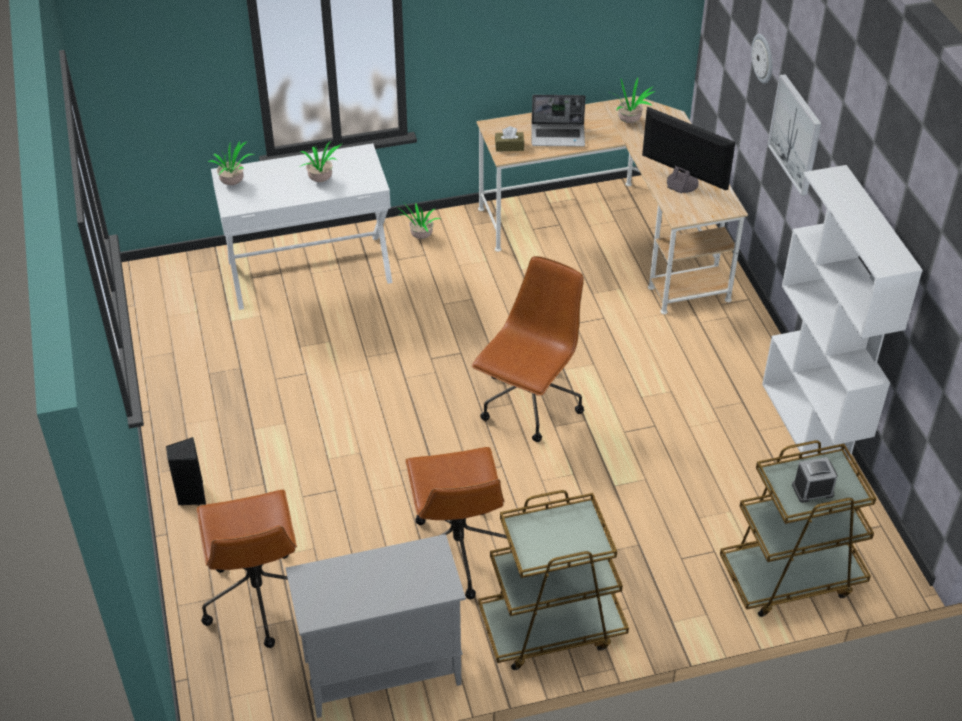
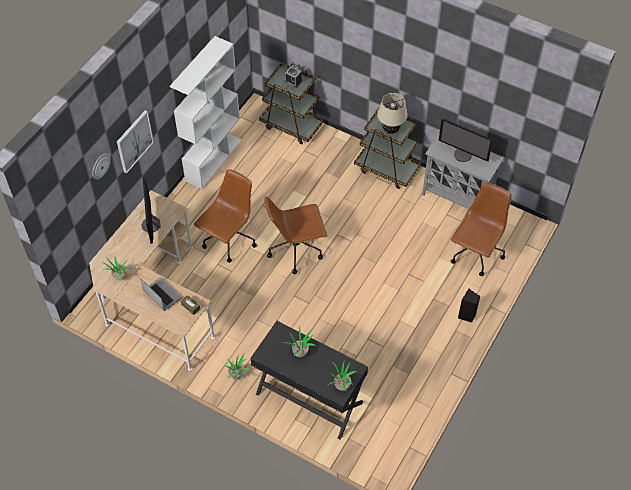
camera: 135 degrees left, 10 degrees up
white desk [211,143,393,310] -> black desk [251,321,368,439]
brown office chair [405,447,511,599] -> brown office chair moved to [194,169,257,263]
none -> beige table lamp [377,93,408,134]
none -> monitor [438,119,493,162]

